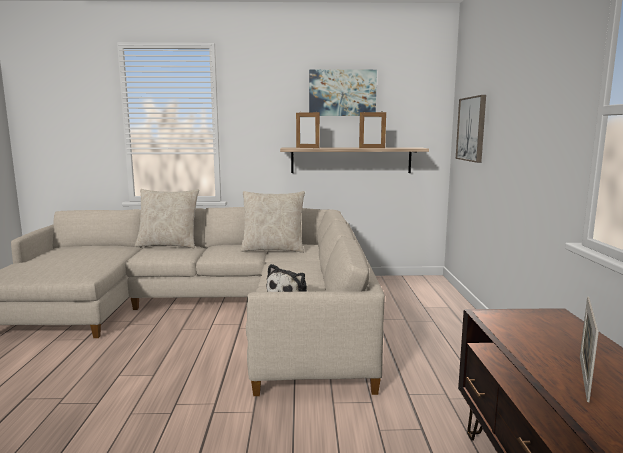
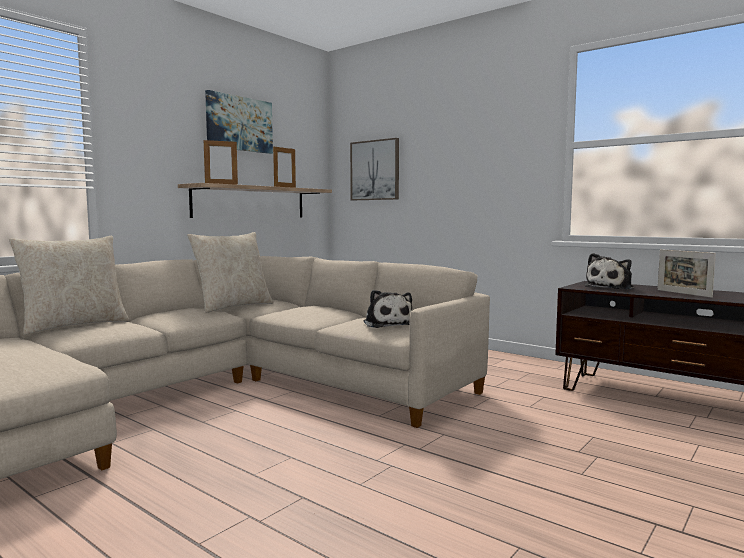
camera: 50 degrees left, 5 degrees down
none -> plush toy [584,253,634,290]

